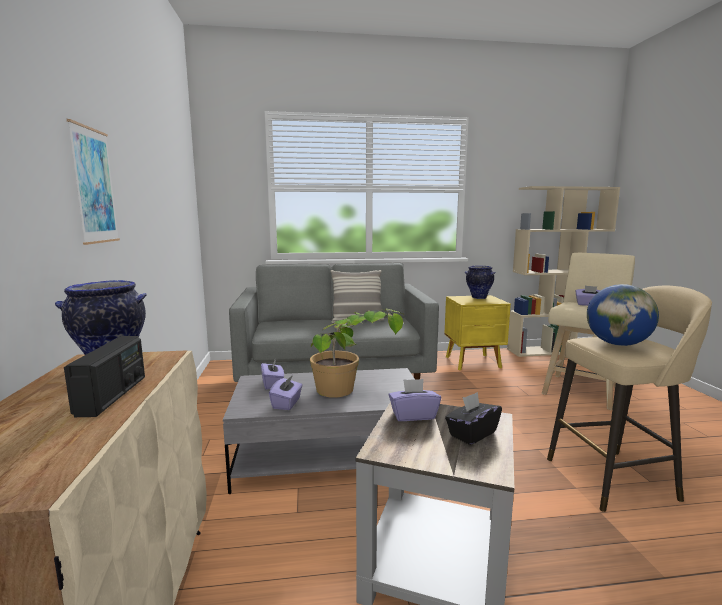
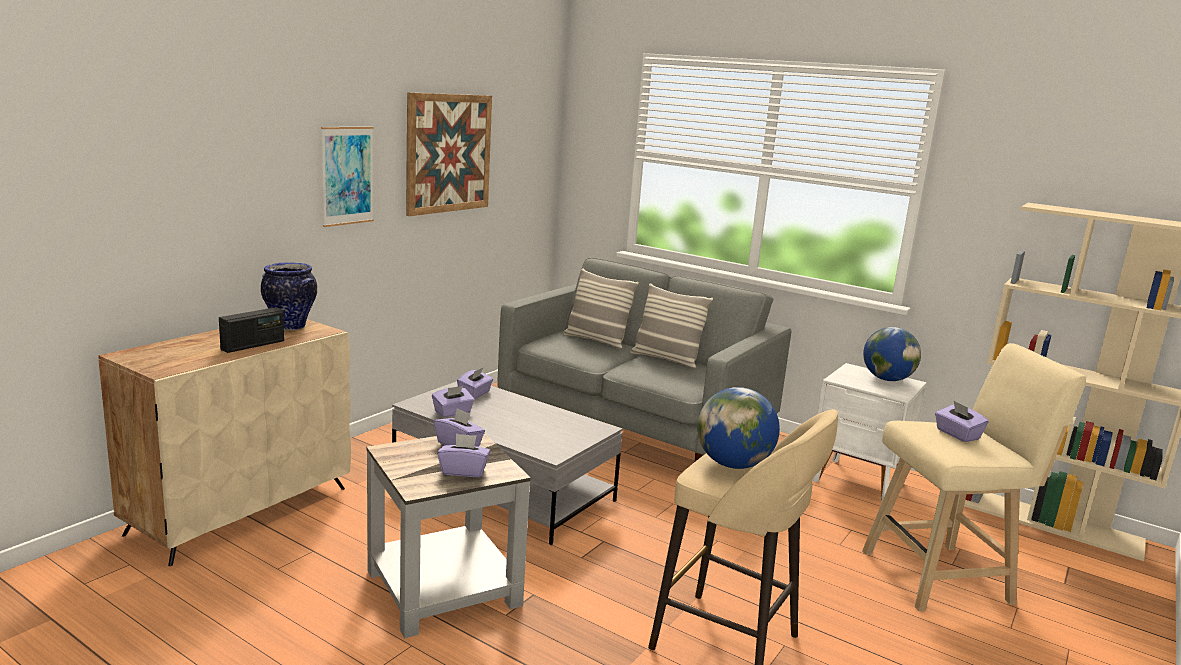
camera: 40 degrees right, 5 degrees up
potted plant [310,309,404,398] -> none
yellow nightstand [445,295,511,370] -> white nightstand [812,363,927,502]
black tissue box [445,392,502,445] -> purple tissue box [437,433,490,477]
vase [465,266,495,299] -> globe [863,327,921,381]
none -> picture [406,92,492,216]
none -> pillow [563,268,639,349]

